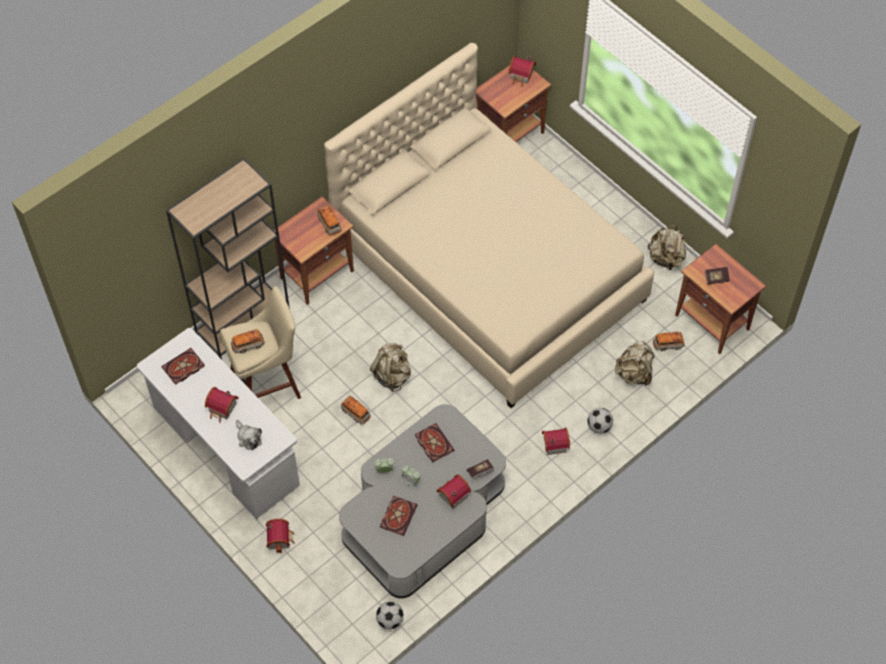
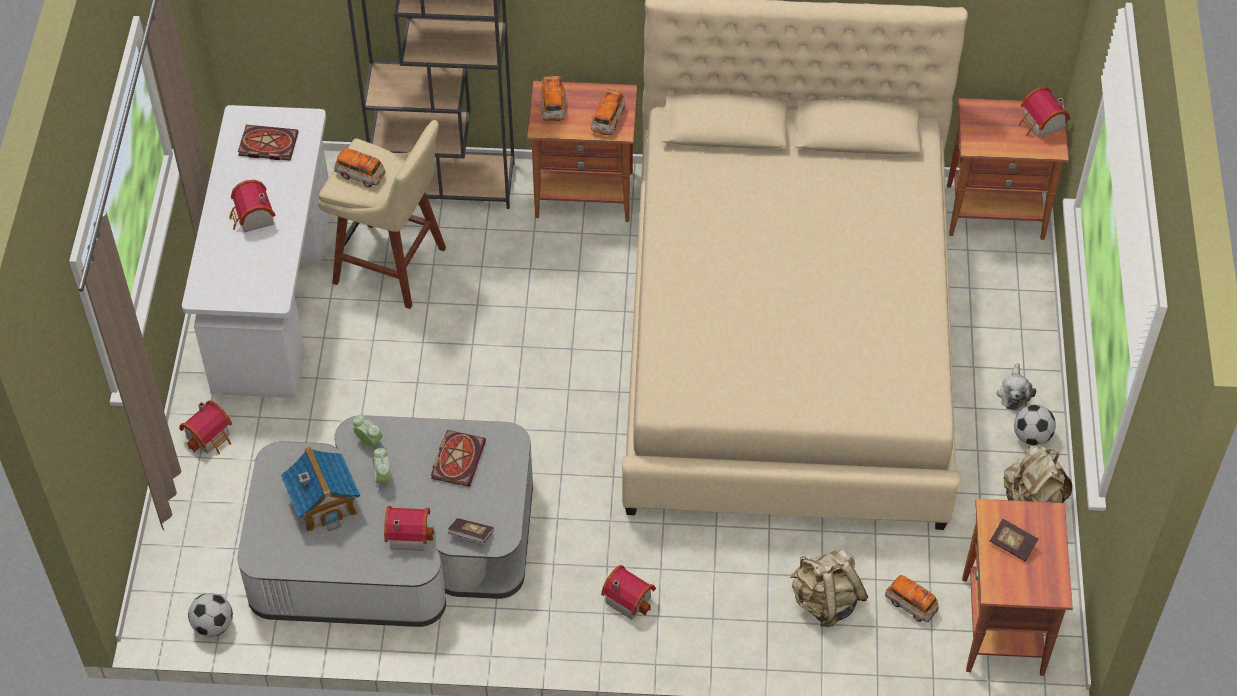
camera: 45 degrees right, 5 degrees down
plush toy [236,420,262,450] -> plush toy moved to [996,363,1036,410]
toy car [341,396,371,425] -> toy car moved to [541,76,566,121]
beige backpack [370,343,411,392] -> none
book [380,496,417,536] -> toy house [281,446,360,532]
football [588,408,613,434] -> football moved to [1014,404,1056,446]

